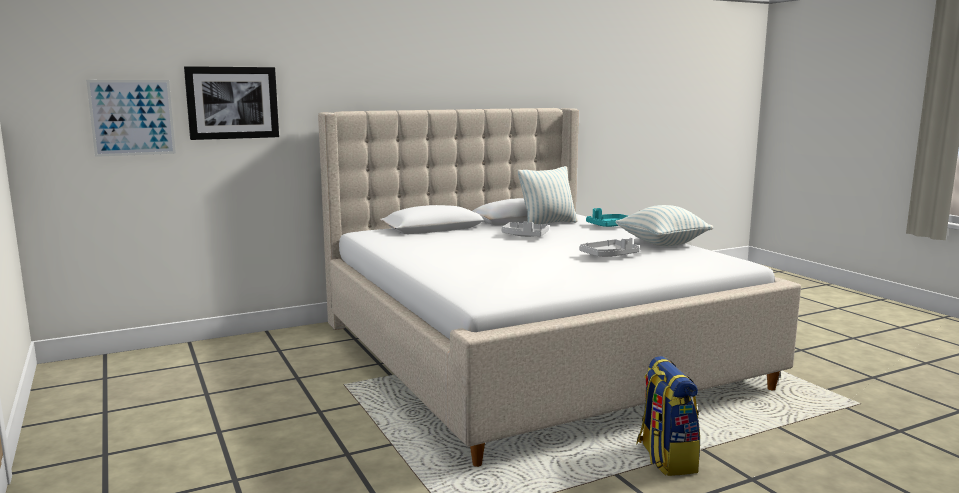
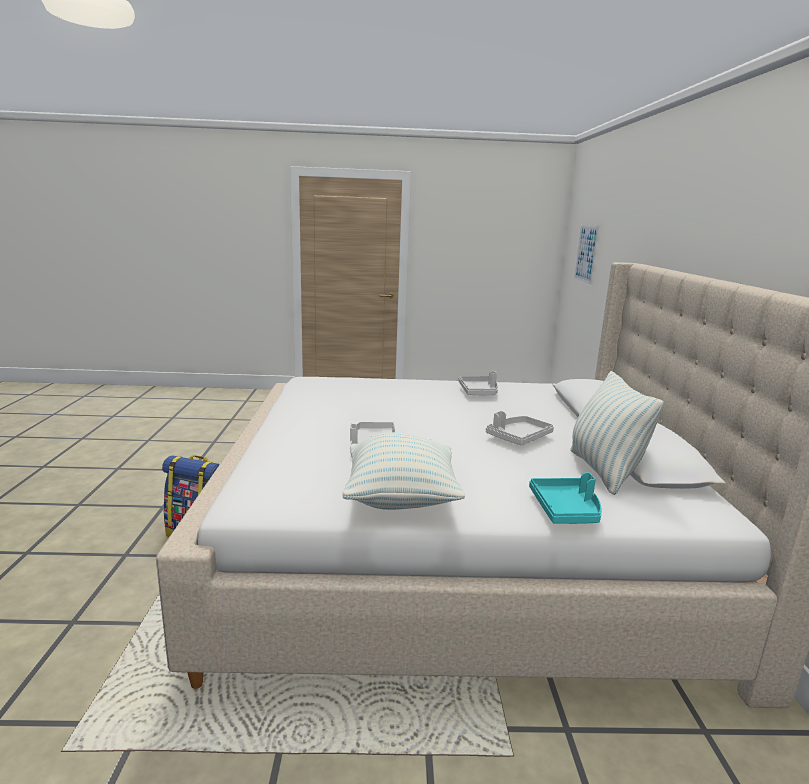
camera: 115 degrees right, 5 degrees up
picture [184,66,279,140] -> none
none -> grey tray [458,371,498,396]

